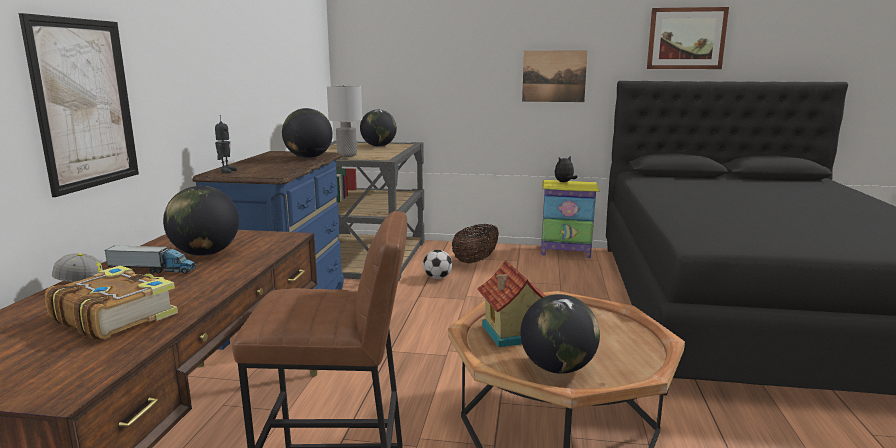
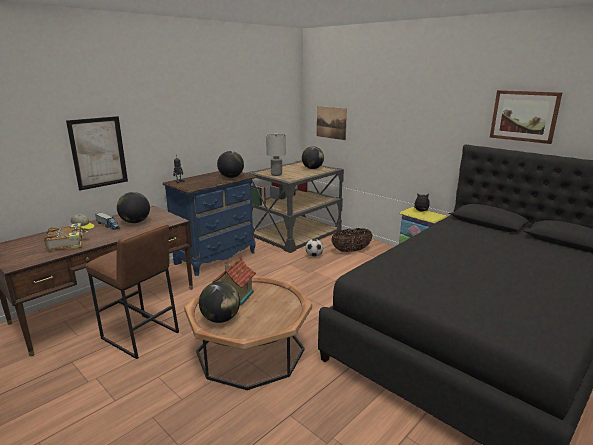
camera: 35 degrees right, 5 degrees up
picture [522,51,587,102] -> picture moved to [317,106,347,140]

